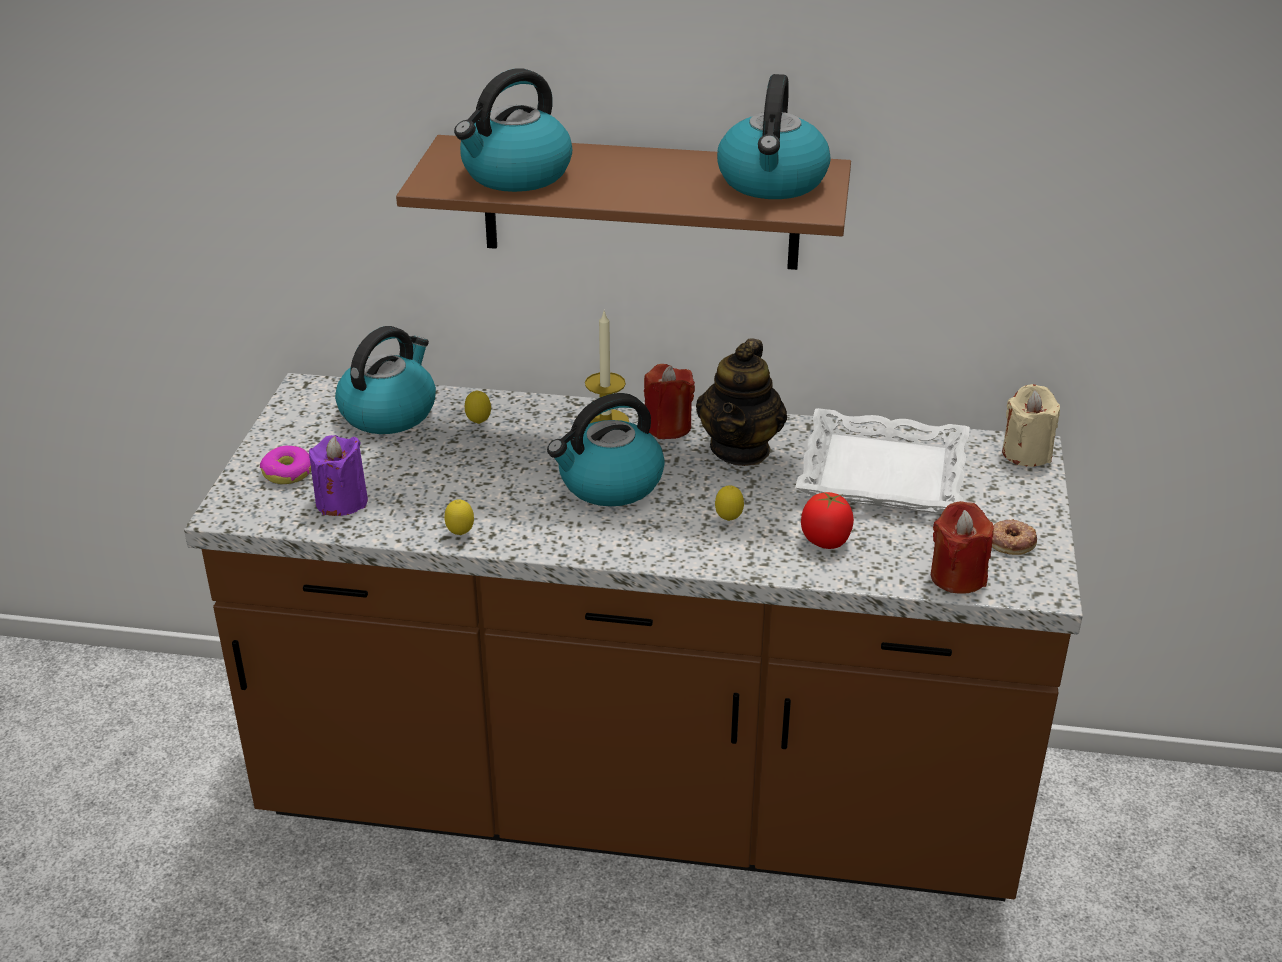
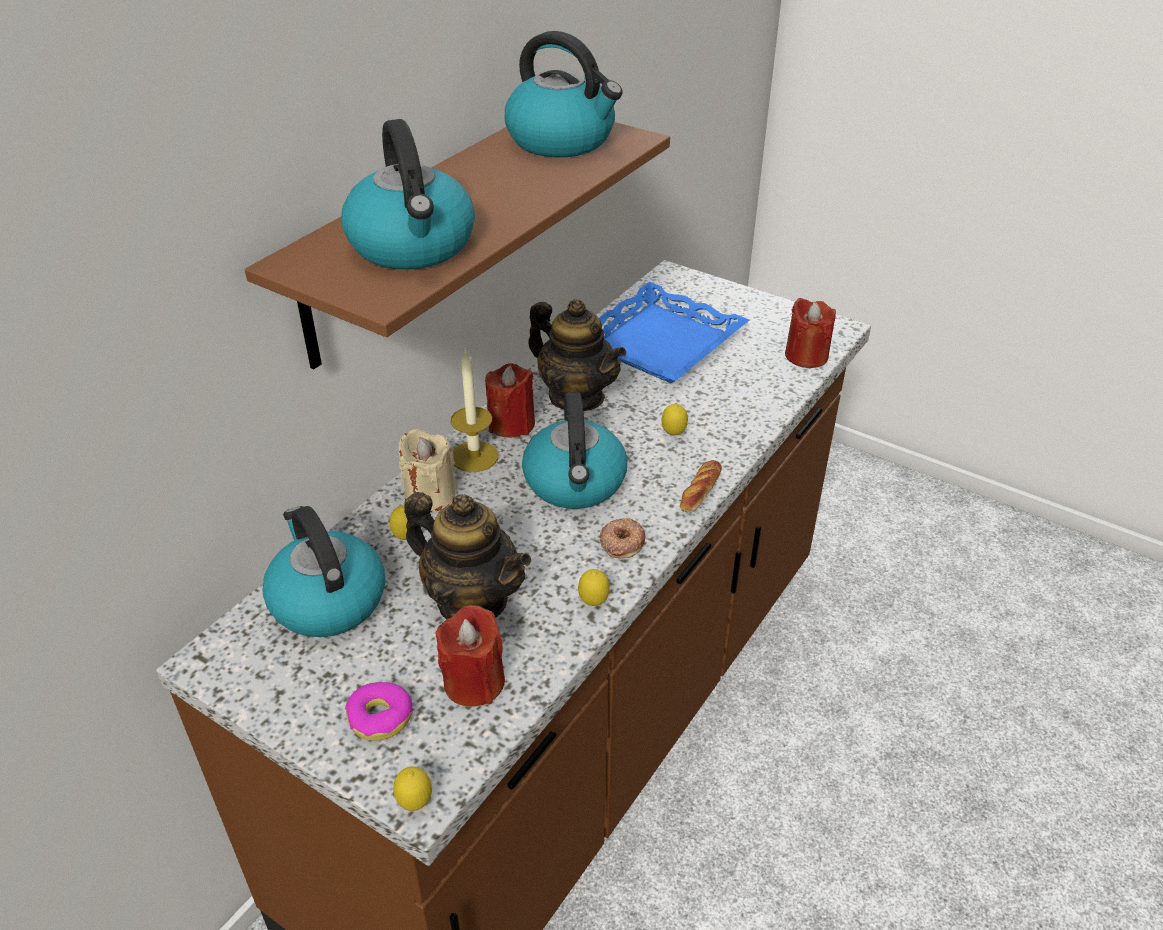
camera: 65 degrees left, 5 degrees up
purple candle [309,435,368,516] -> red candle [436,605,505,707]
white tray [795,408,970,514] -> blue tray [599,282,749,383]
tomato [801,492,854,549] -> none
donut [992,519,1037,555] -> donut moved to [600,518,645,559]
beige candle [1002,384,1060,467] -> beige candle moved to [399,429,457,512]
none -> lemon [393,766,432,811]
none -> teapot [404,492,531,619]
none -> bread [680,460,722,512]

